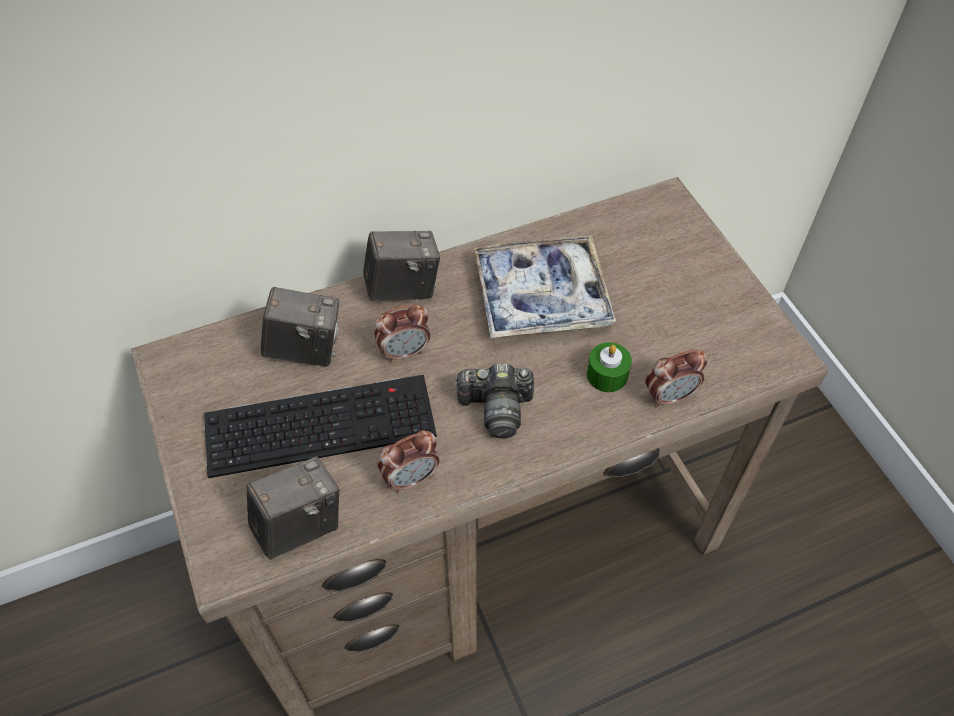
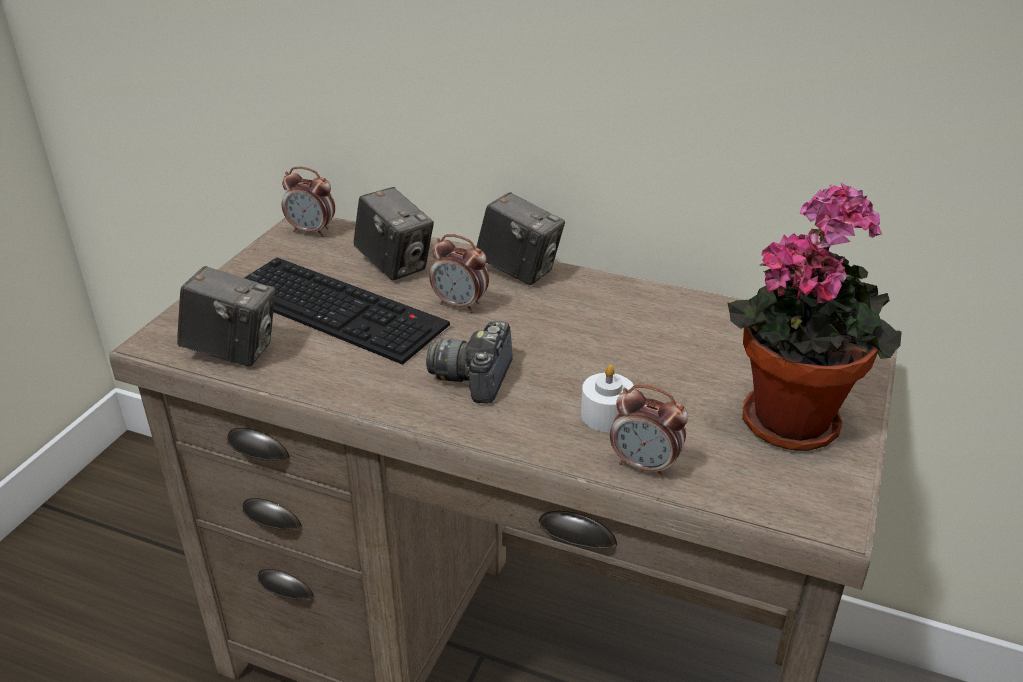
camera: 45 degrees right, 20 degrees down
alarm clock [378,430,439,493] -> alarm clock moved to [282,167,335,237]
camera [454,364,534,438] -> camera turned 60 degrees clockwise [426,321,513,404]
tray [474,235,616,338] -> none
green candle [587,342,632,392] -> white candle [581,365,634,432]
none -> potted plant [727,182,902,451]

